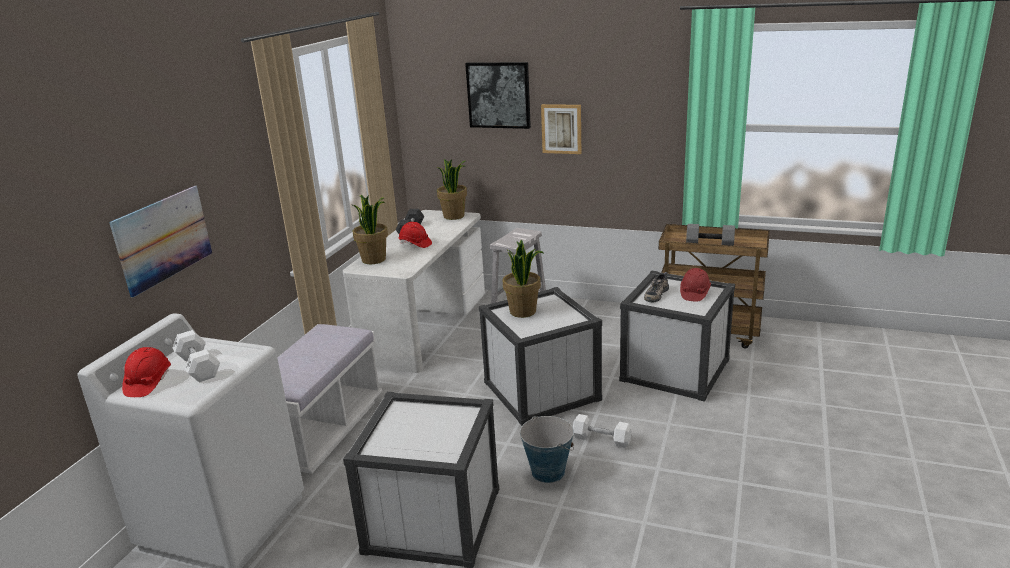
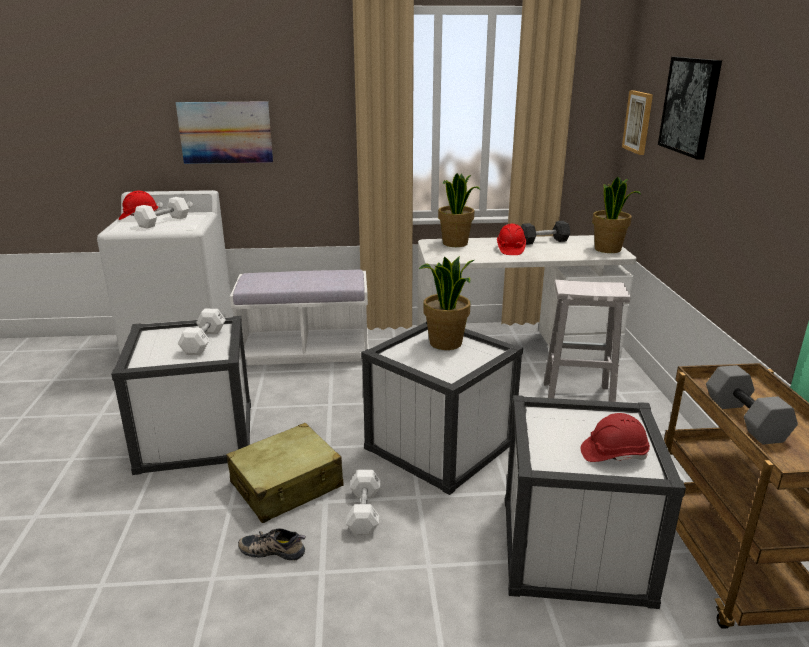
camera: 65 degrees right, 0 degrees up
bucket [520,416,574,483] -> beige suitcase [226,423,344,523]
picture [541,104,581,154] -> picture moved to [622,90,653,155]
shoe [644,272,669,302] -> shoe moved to [238,528,306,560]
none -> white dumbbell [178,308,226,355]

